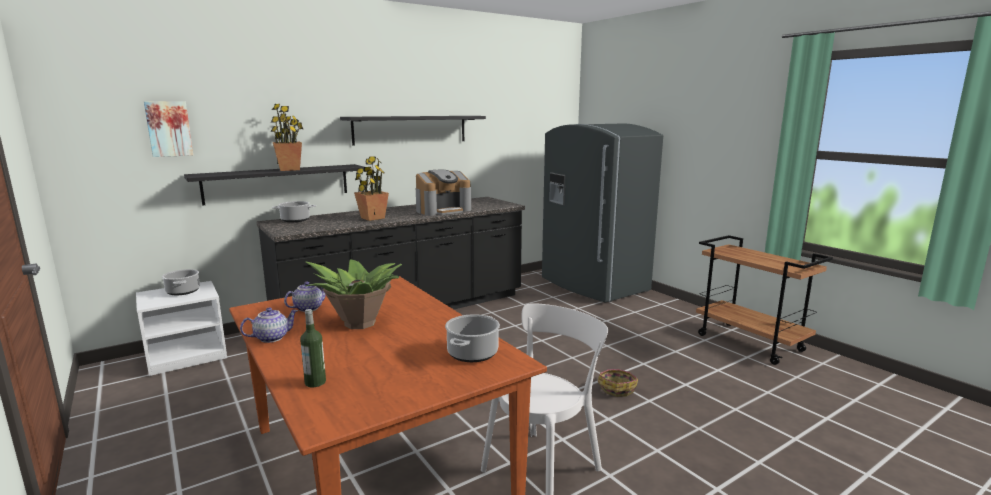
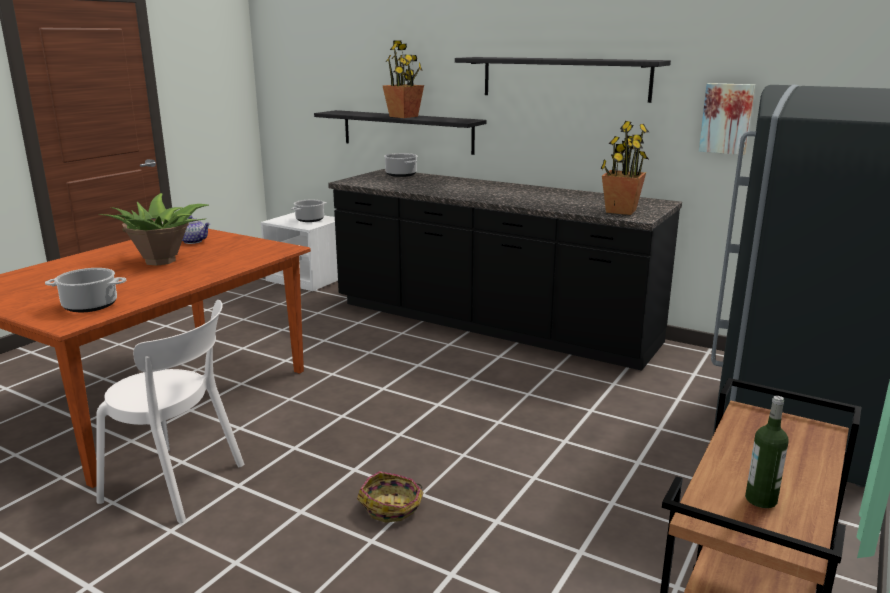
camera: 65 degrees right, 5 degrees up
picture [144,101,193,157] -> picture moved to [699,83,755,155]
teapot [240,308,298,343] -> none
bottle [300,309,326,387] -> bottle moved to [745,396,789,508]
potted plant [354,157,389,221] -> potted plant moved to [601,121,649,215]
coffee machine [416,170,471,216] -> none

